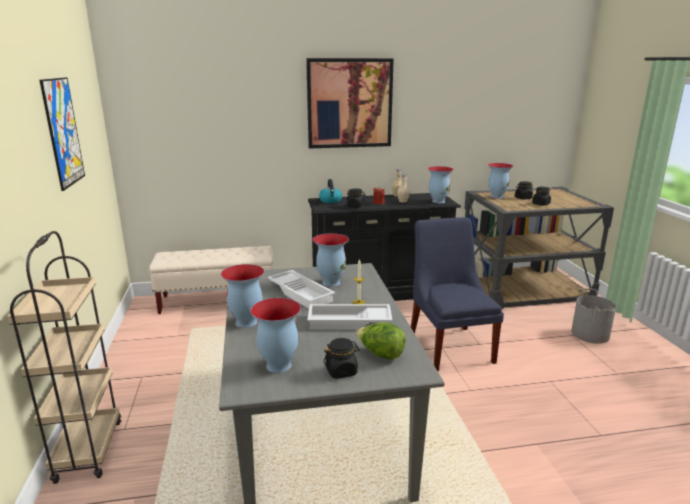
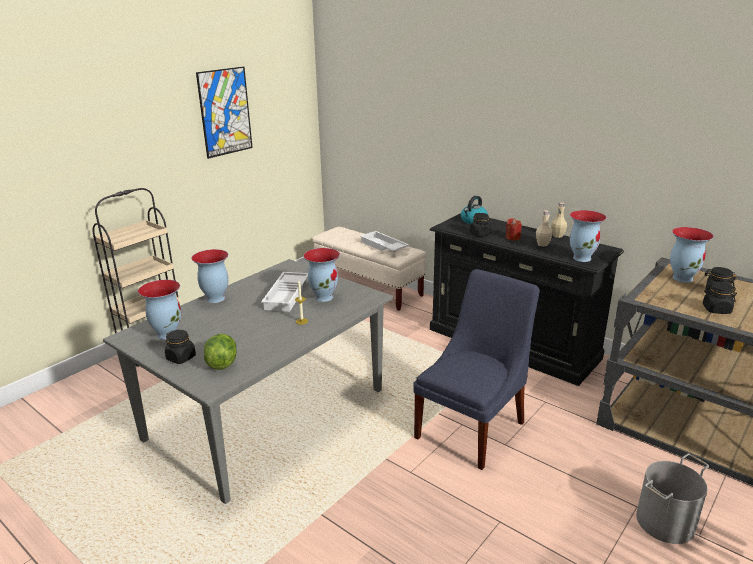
camera: 50 degrees right, 5 degrees up
picture [306,58,394,148] -> none
white tray [307,304,392,330] -> white tray moved to [360,231,409,251]

